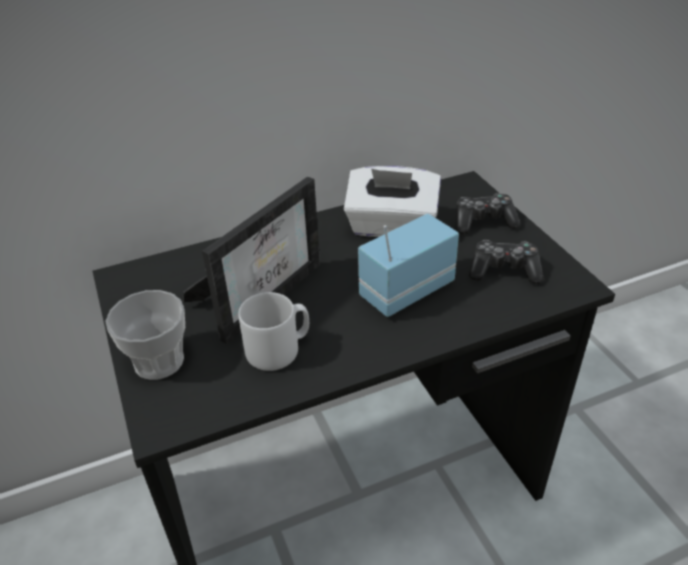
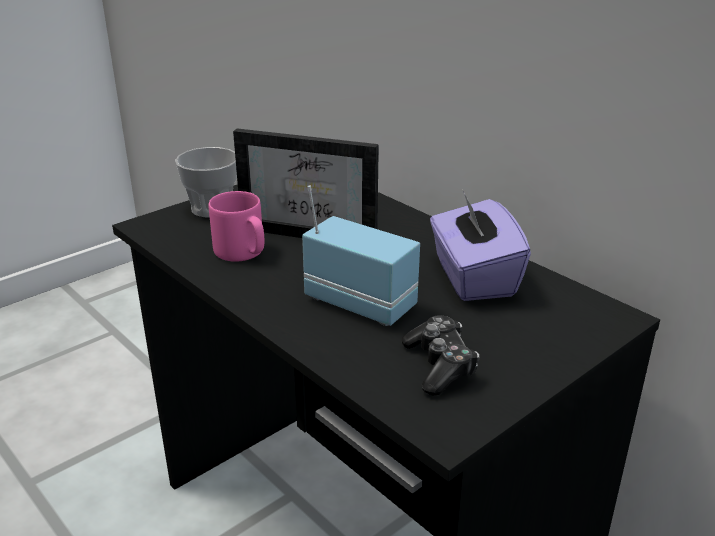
camera: 70 degrees right, 10 degrees down
grey mug [238,292,309,371] -> pink mug [208,191,265,262]
white tissue box [344,166,441,237] -> purple tissue box [430,191,531,301]
game controller [455,193,521,234] -> none

